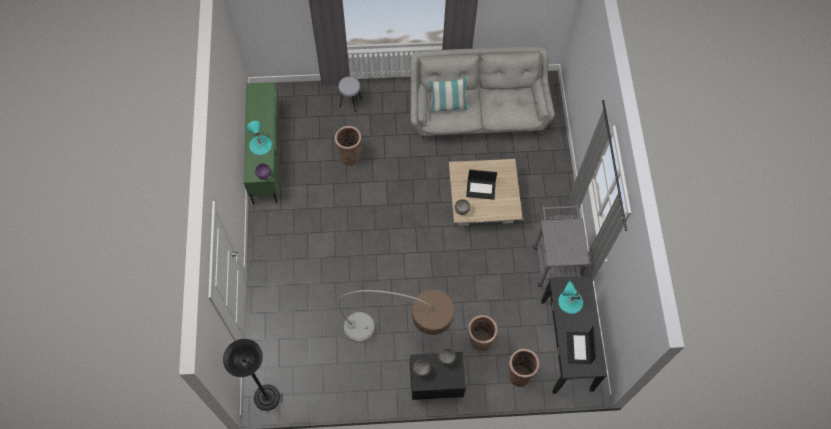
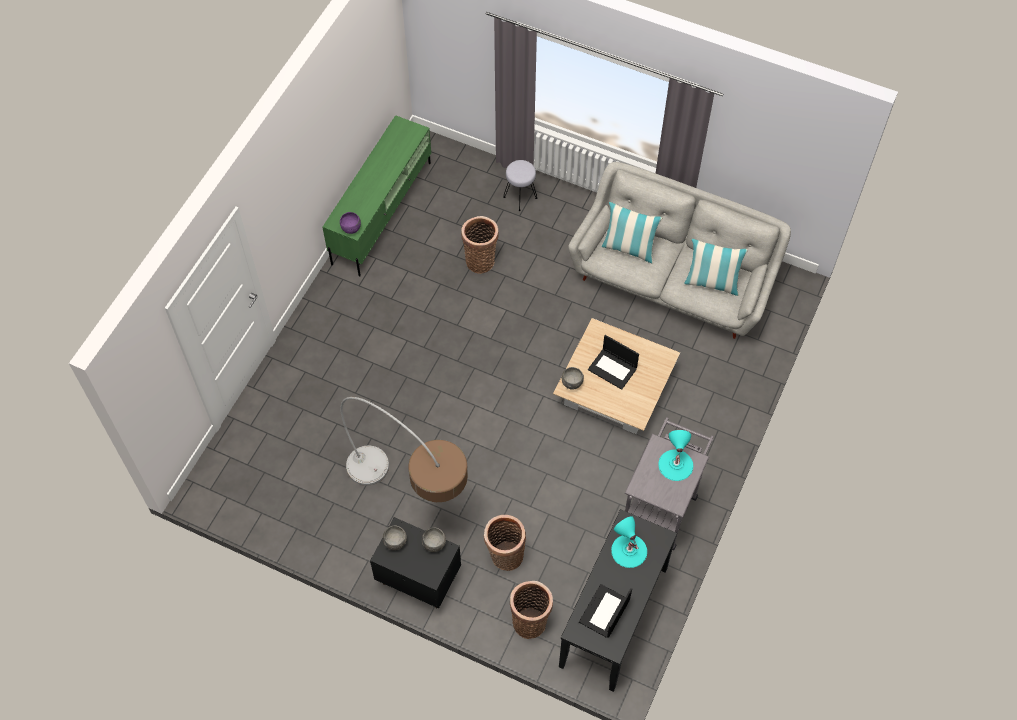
camera: 30 degrees right, 5 degrees down
black floor lamp [223,339,280,411] -> none
turquoise table lamp [246,121,272,155] -> turquoise table lamp moved to [658,430,693,481]
none -> pillow [684,239,748,296]

